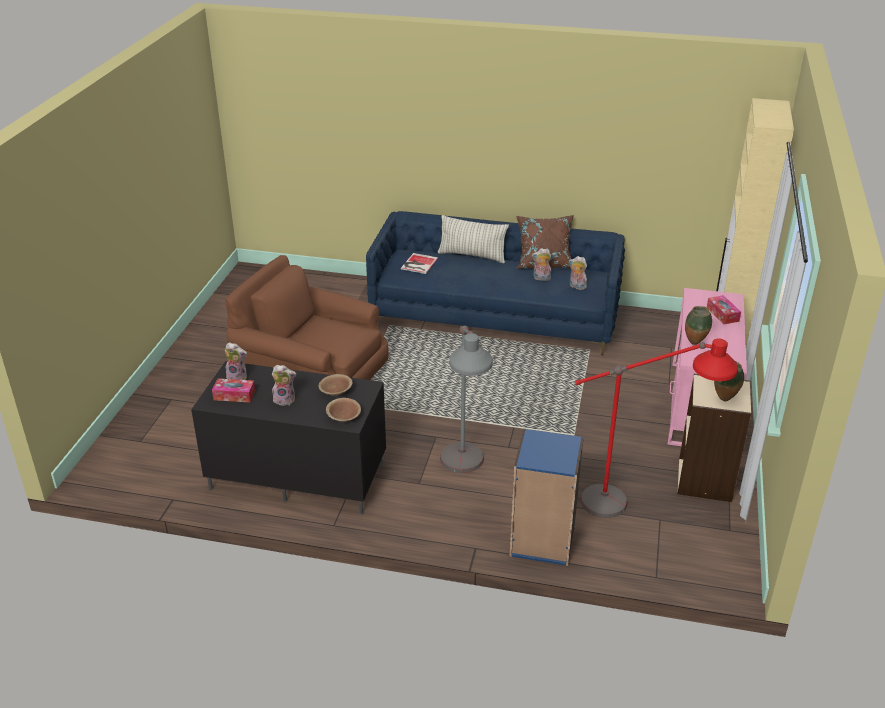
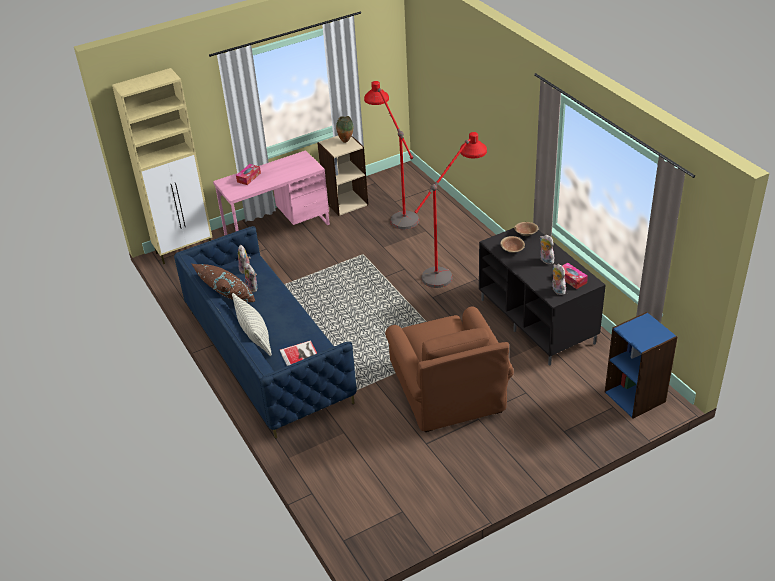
camera: 130 degrees left, 5 degrees up
grey floor lamp [440,325,493,473] -> red floor lamp [414,132,487,288]
blue bookcase [509,429,584,566] -> blue bookcase moved to [605,312,678,419]
vase [685,306,712,345] -> none

